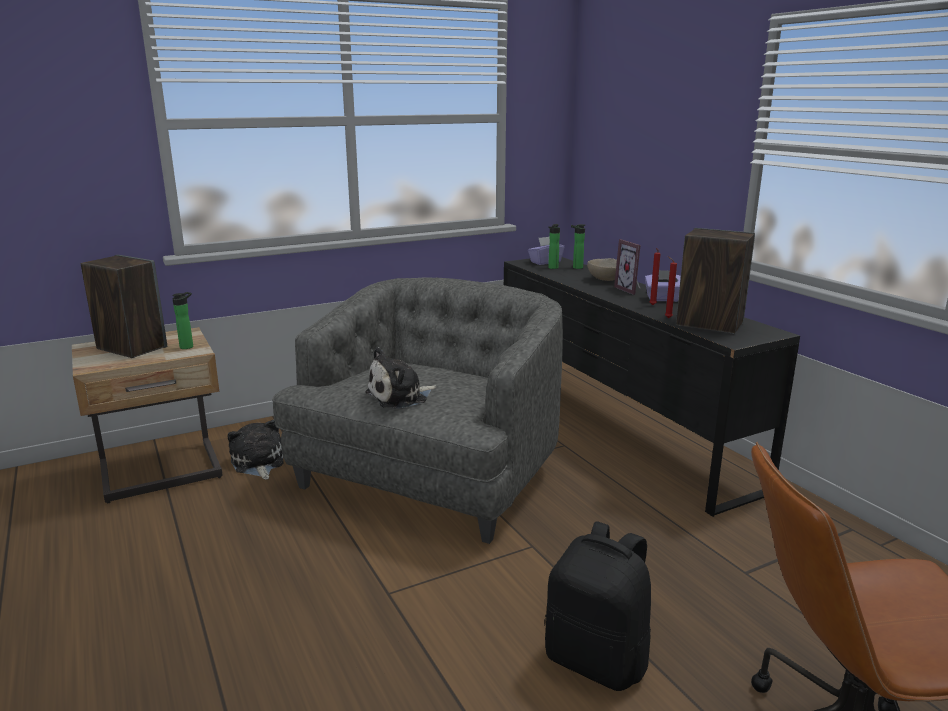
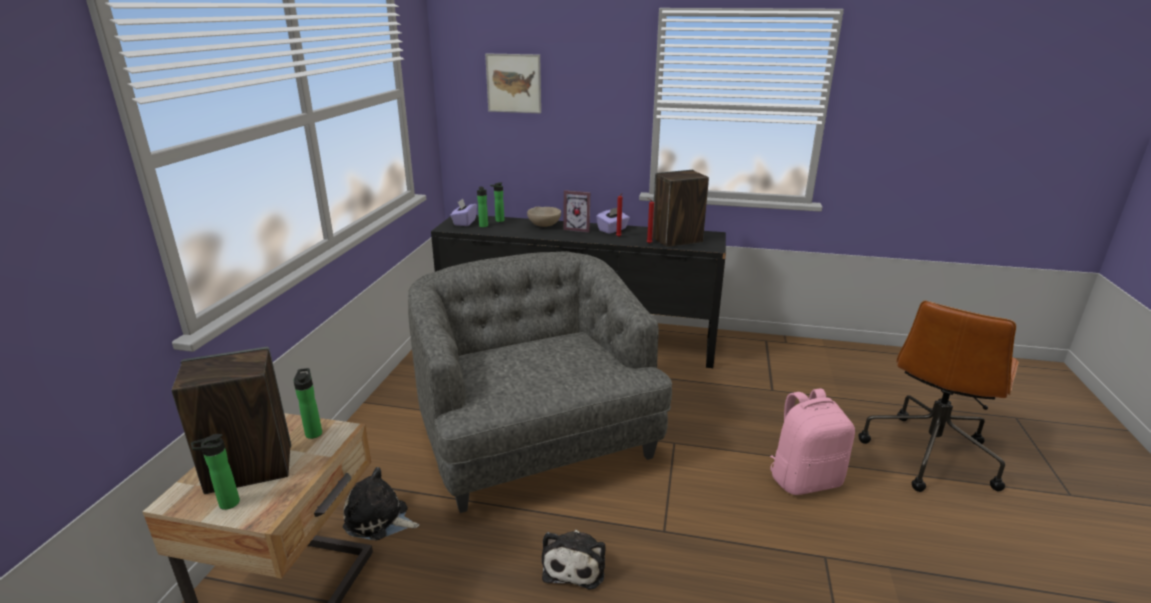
camera: 50 degrees left, 5 degrees up
plush toy [365,347,437,409] -> plush toy moved to [542,530,605,590]
black backpack [544,521,651,691] -> pink backpack [770,388,855,495]
none -> bottle [191,434,240,510]
none -> picture [485,53,541,113]

